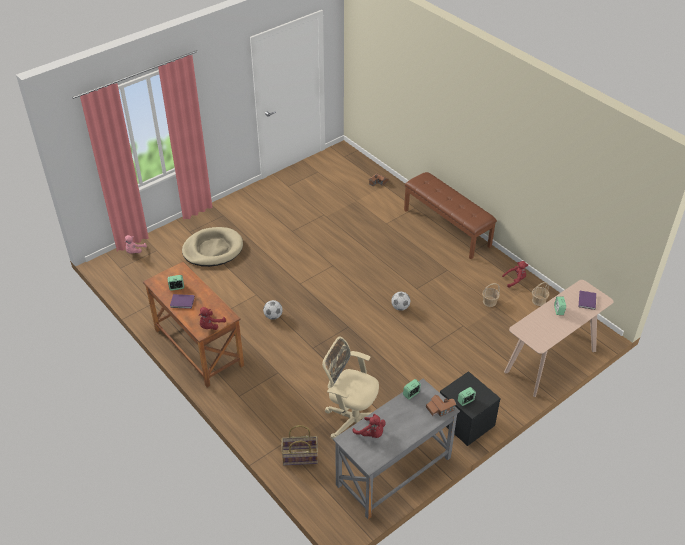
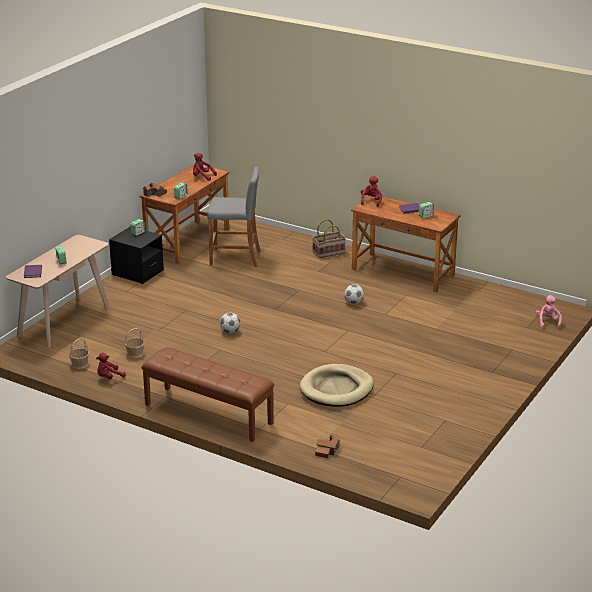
camera: 160 degrees right, 15 degrees down
beige dog bed [182,227,243,267] -> beige dog bed moved to [299,364,374,407]
basket [281,425,318,465] -> basket moved to [312,219,346,258]
beige office chair [322,336,379,440] -> grey stool [207,166,261,267]
grey desk [333,379,460,519] -> brown desk [139,163,229,264]

